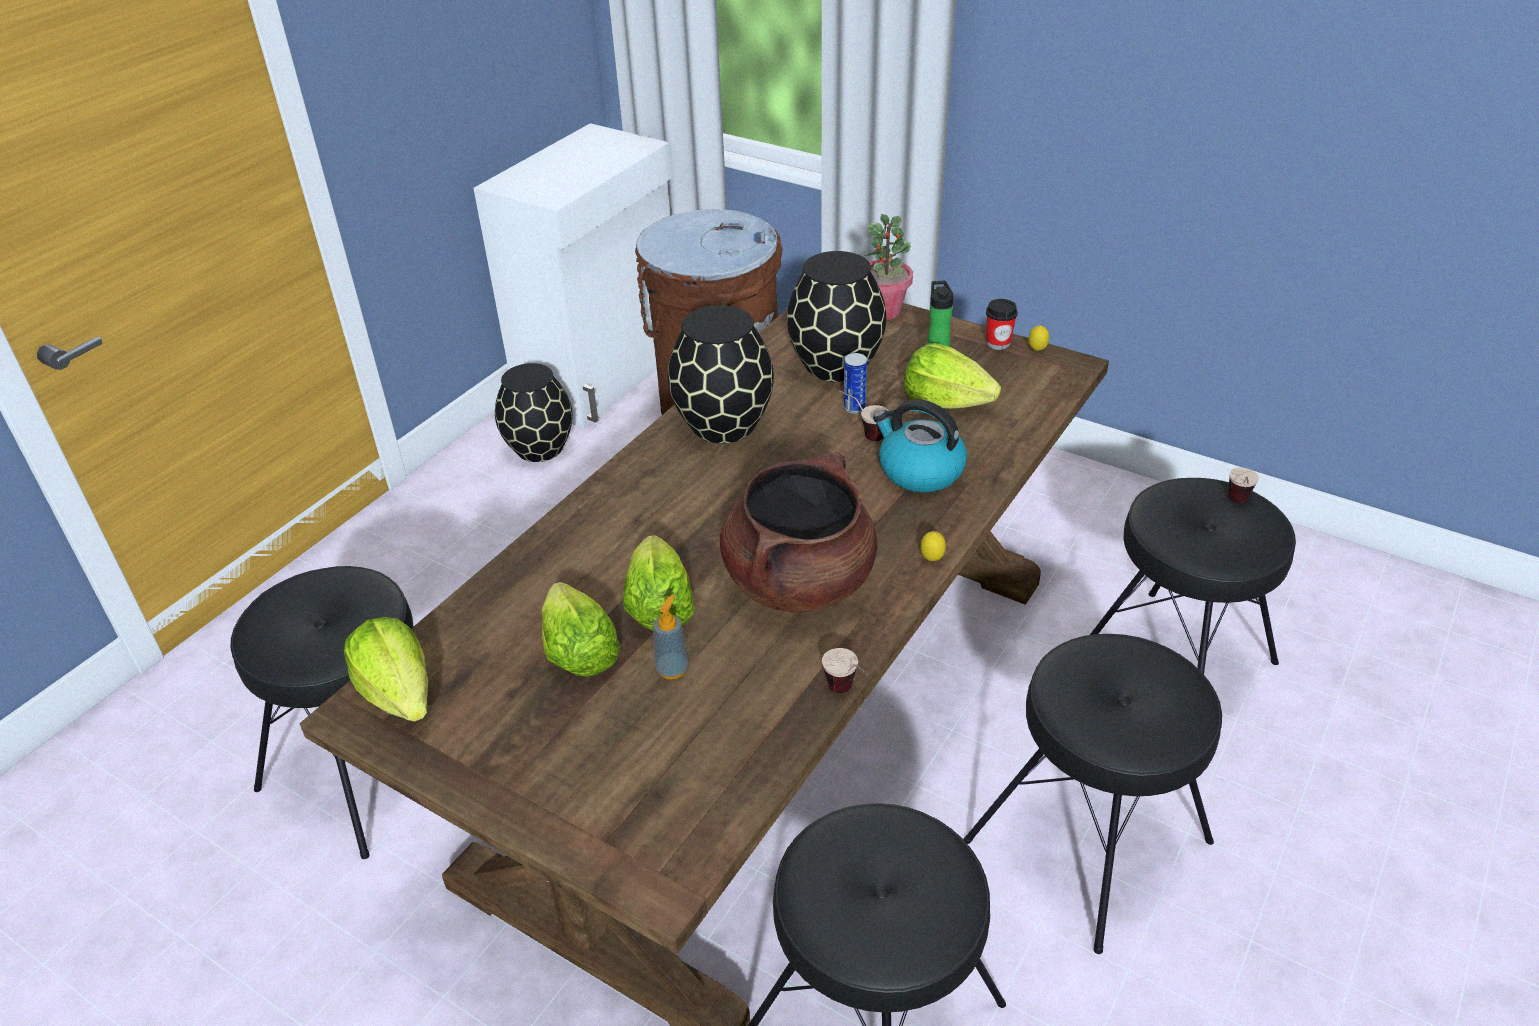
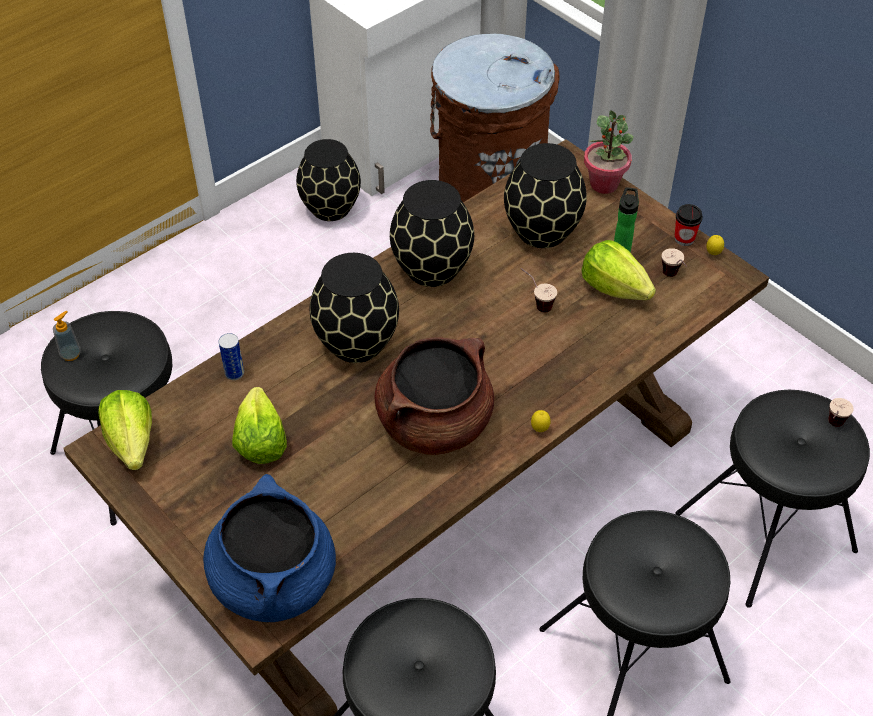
camera: 15 degrees right, 10 degrees up
lettuce [623,535,694,631] -> none
soap dispenser [653,595,689,680] -> soap dispenser moved to [53,311,81,361]
cup [822,648,869,694] -> cup moved to [662,248,687,277]
can [844,353,867,414] -> can moved to [218,333,244,380]
kettle [873,399,967,492] -> none
none -> blue cooking pot [203,474,336,622]
none -> black vase [310,253,399,363]

